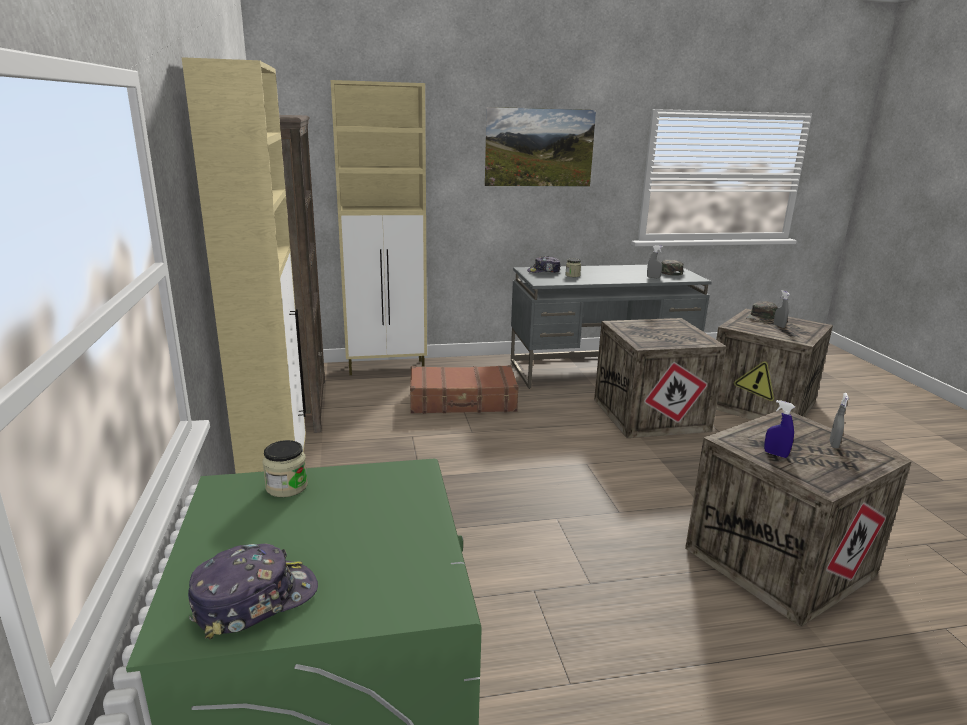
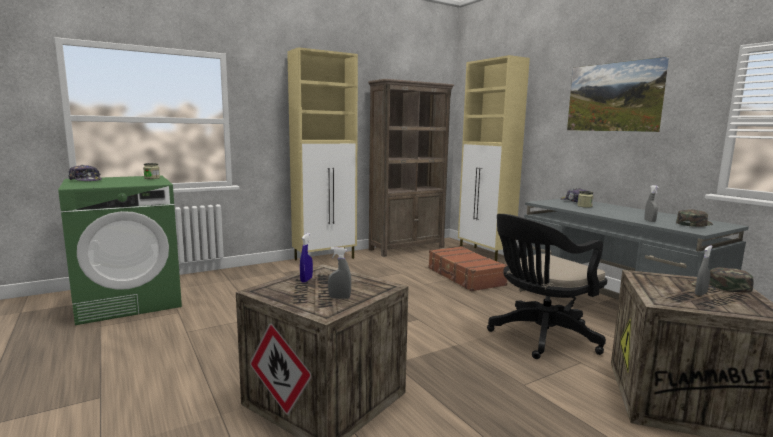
camera: 70 degrees right, 10 degrees down
crate [594,318,727,438] -> black office chair [487,214,607,359]

